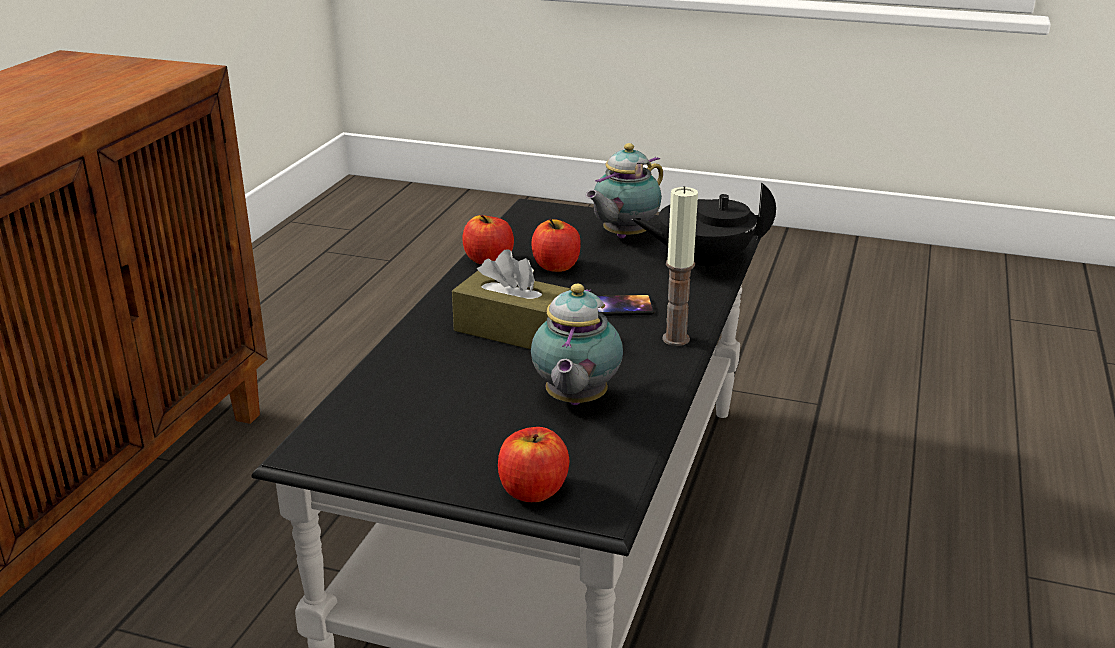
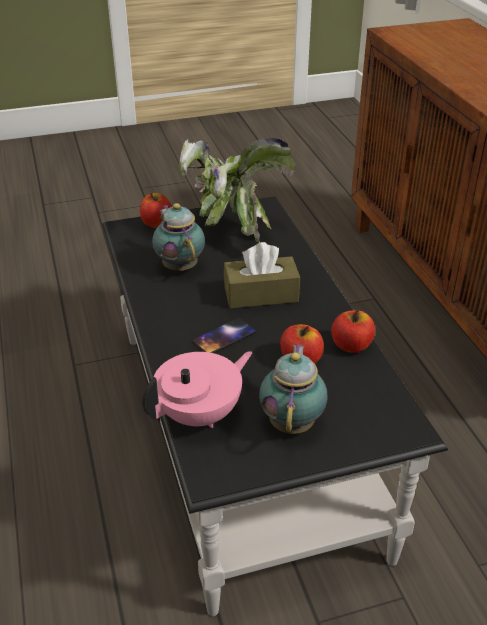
camera: 145 degrees right, 10 degrees up
black teapot [632,182,776,274] -> pink teapot [143,351,252,428]
candle [662,186,698,346] -> none
none -> potted plant [179,138,295,243]

